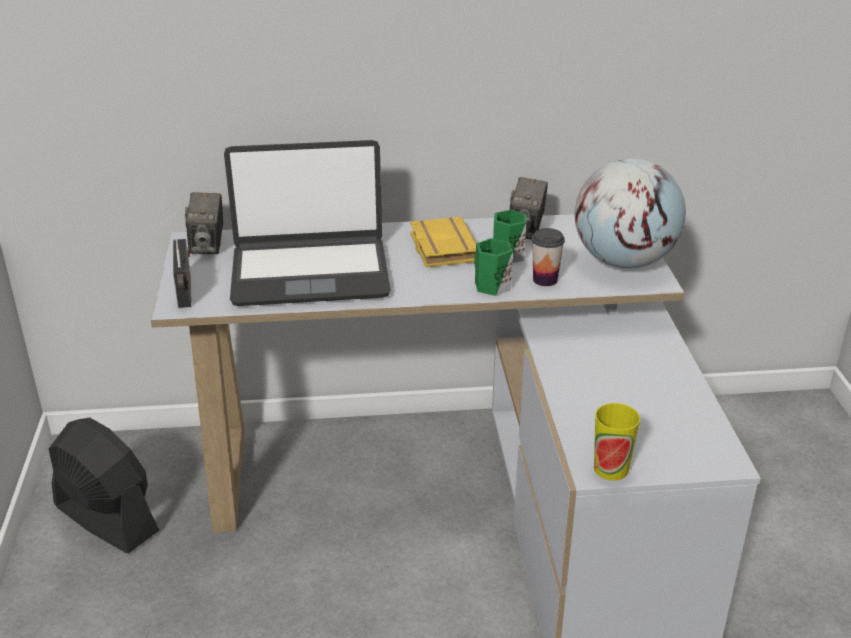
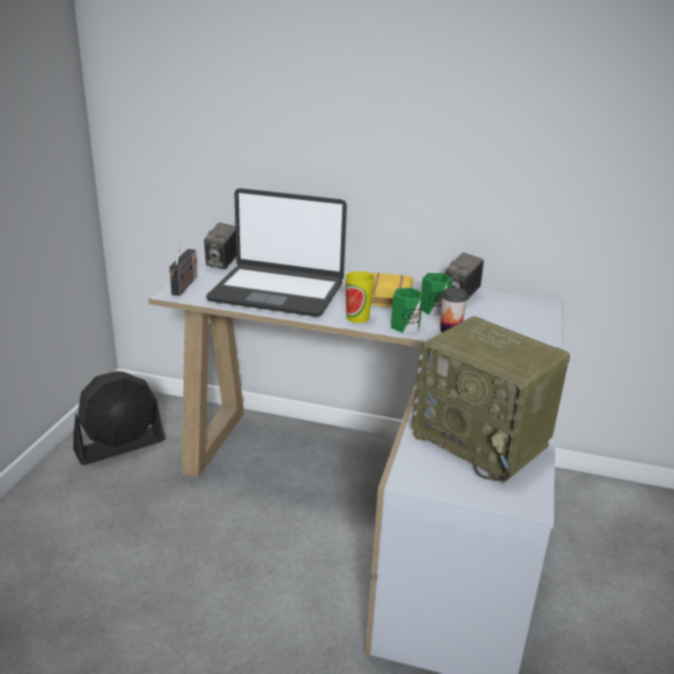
camera: 20 degrees right, 5 degrees down
black fan [49,418,159,553] -> black fan turned 90 degrees clockwise [73,371,165,465]
globe [575,158,686,269] -> none
cup [594,403,640,481] -> cup moved to [345,271,375,323]
none -> radio [411,316,570,484]

